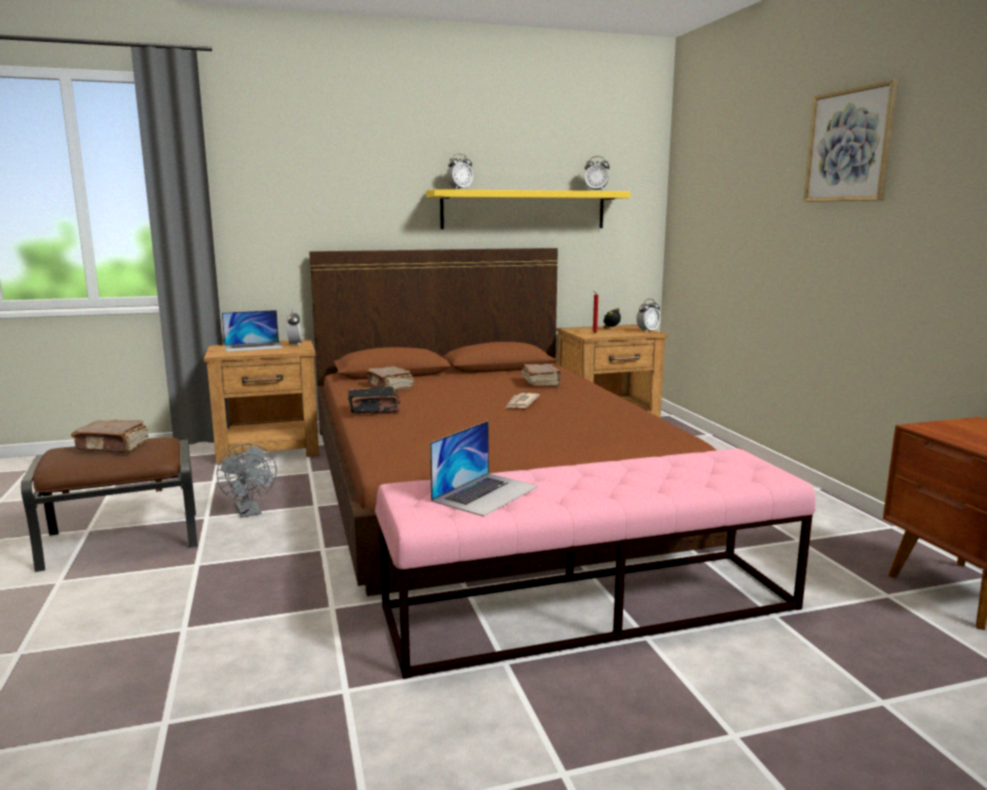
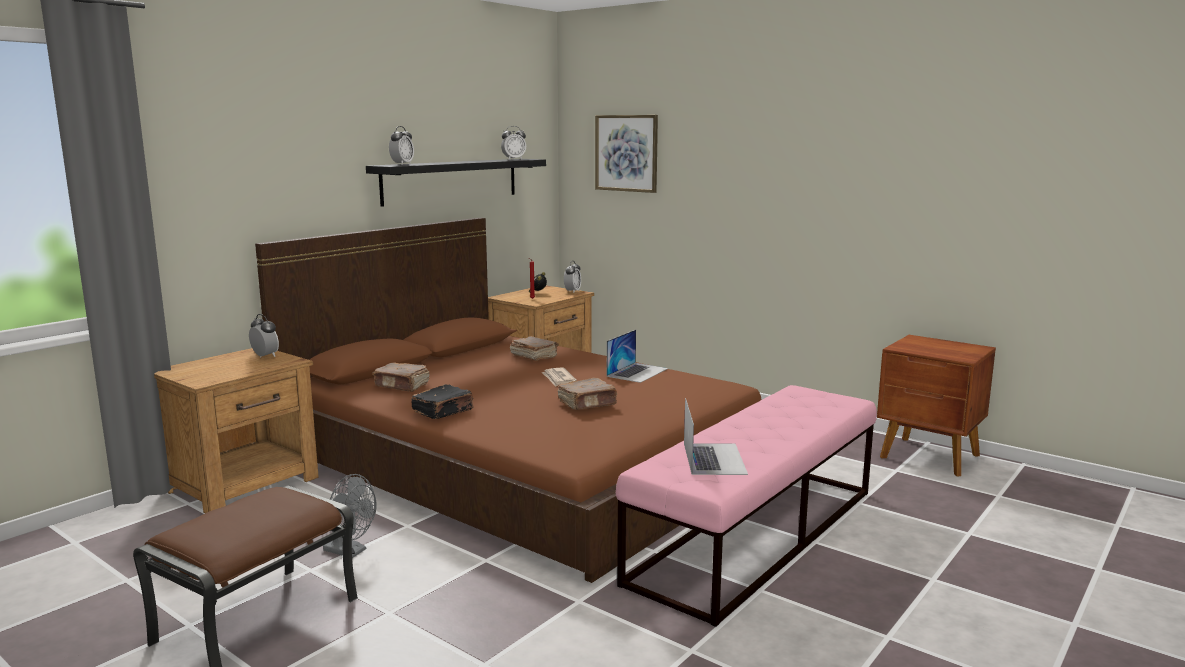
camera: 35 degrees left, 0 degrees up
brown book [71,420,148,453] -> brown book moved to [558,378,617,410]
laptop [222,310,283,352] -> laptop moved to [607,330,668,383]
yellow shelf [426,189,630,229] -> black shelf [366,159,546,207]
picture [804,80,898,202] -> picture moved to [595,115,658,193]

